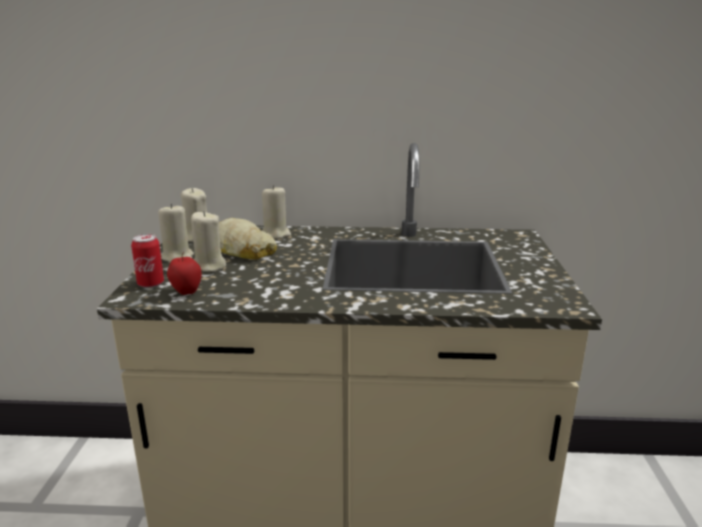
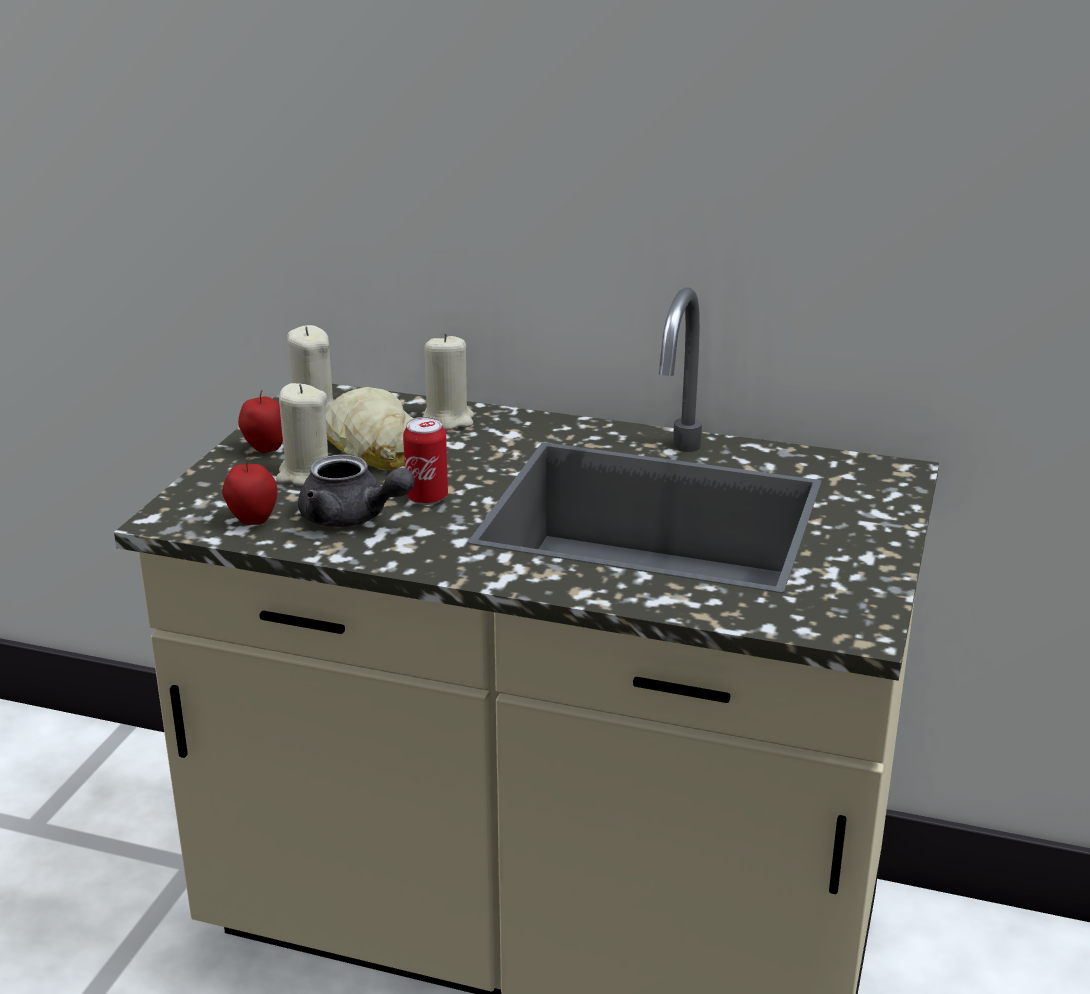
camera: 15 degrees right, 5 degrees up
can [131,234,164,288] -> can moved to [403,417,448,505]
beige candle [158,203,194,262] -> apple [238,390,283,453]
none -> grey teapot [298,454,415,527]

